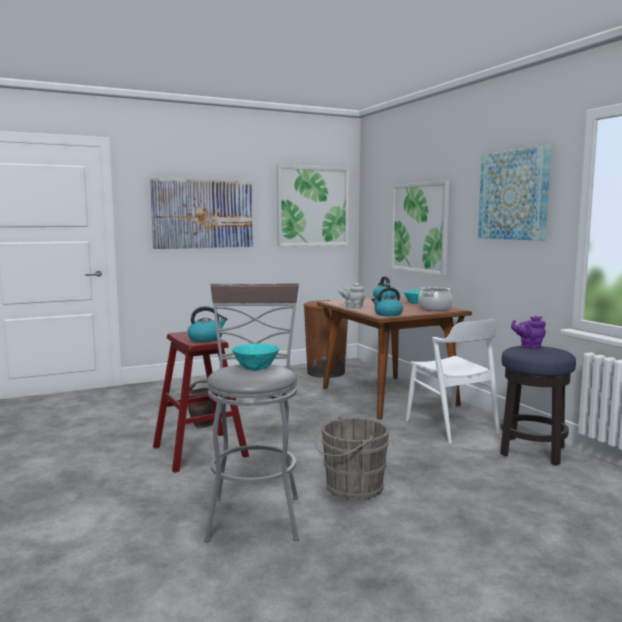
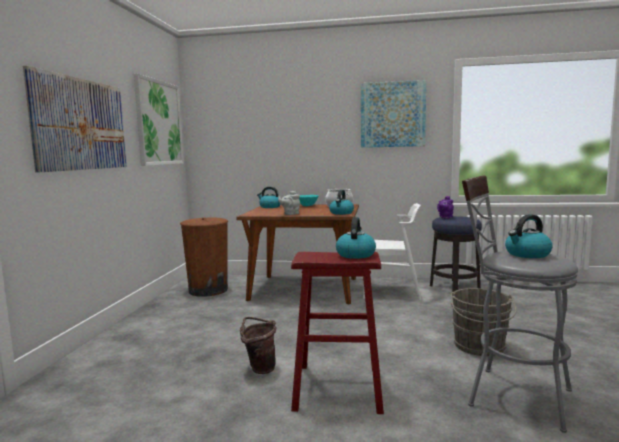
camera: 55 degrees left, 0 degrees up
turquoise bowl [232,343,280,371] -> kettle [505,214,553,258]
picture [391,180,450,276] -> none

